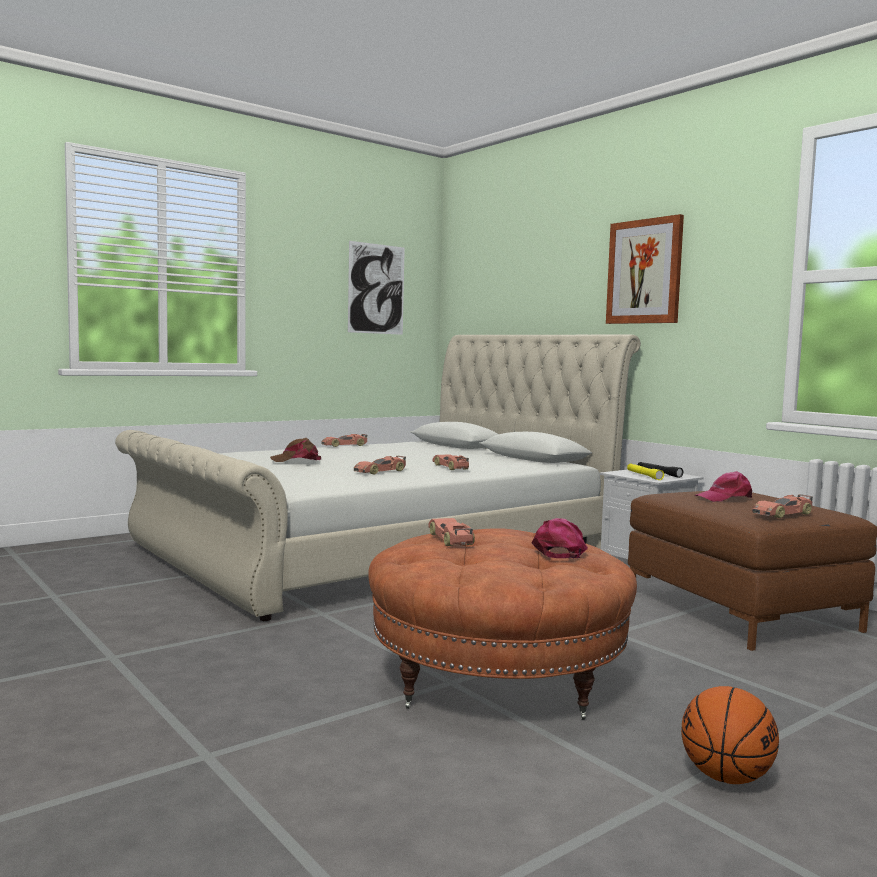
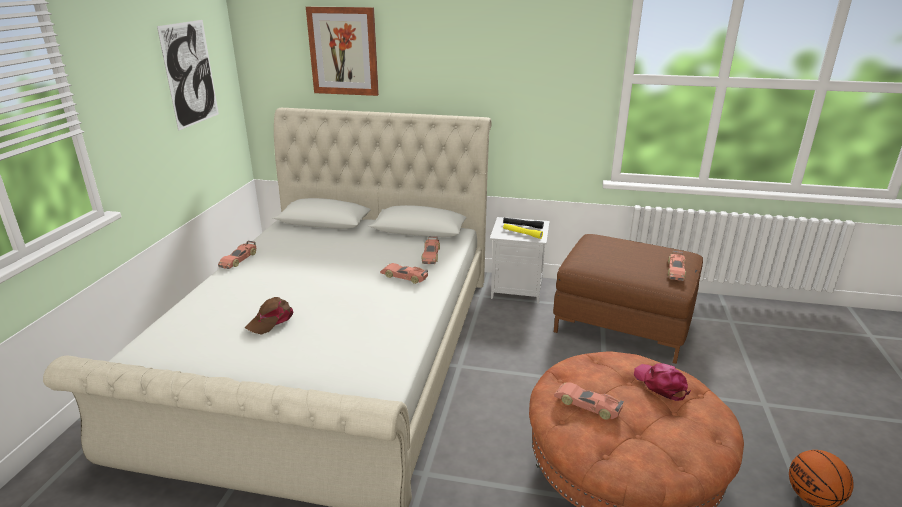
camera: 40 degrees left, 20 degrees up
toy car [354,456,406,474] -> toy car moved to [422,236,440,264]
picture [606,214,684,324] -> picture moved to [306,6,379,96]
pink cap [695,471,752,502] -> none

